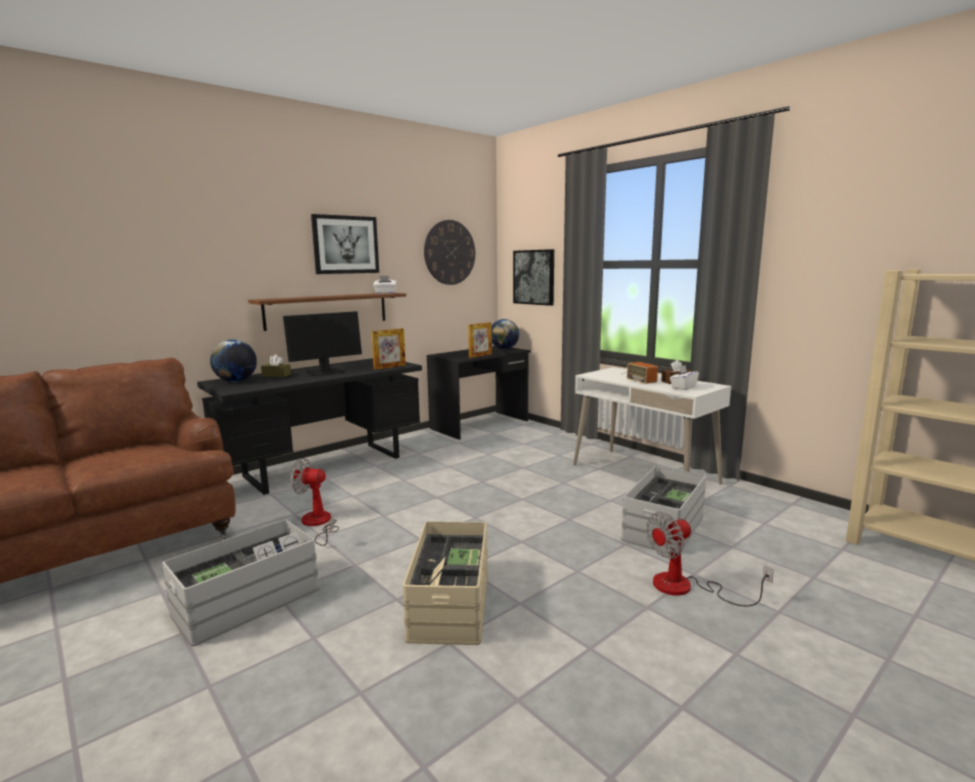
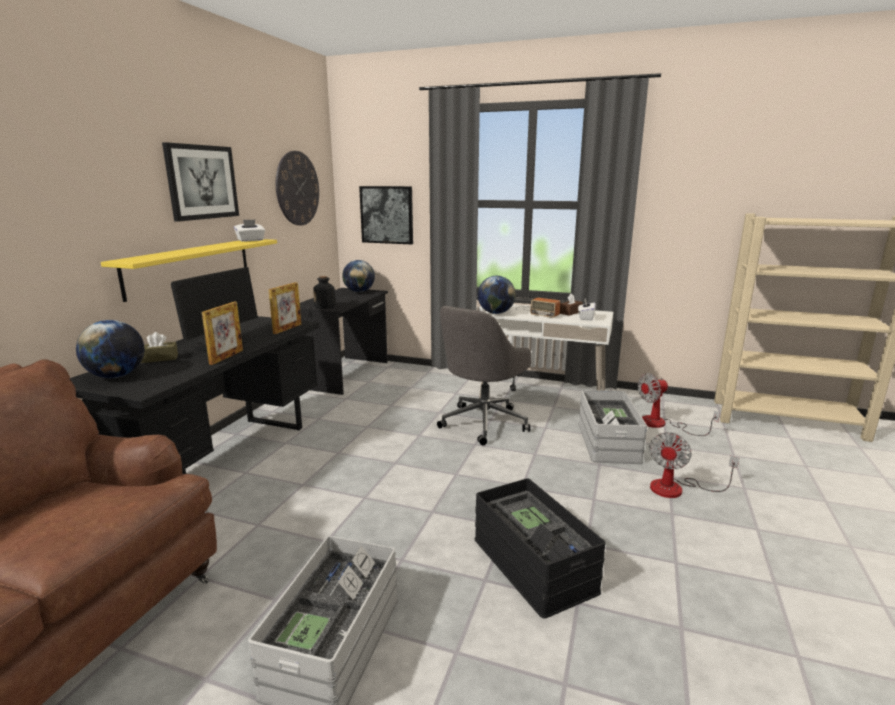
camera: 30 degrees left, 5 degrees up
brown shelf [248,293,406,331] -> yellow shelf [101,239,277,302]
fan [290,458,339,546] -> fan moved to [638,373,720,436]
beige storage box [403,521,488,645] -> black storage box [475,478,606,619]
picture frame [468,322,492,358] -> picture frame moved to [202,302,243,365]
none -> bottle [313,276,336,309]
none -> grey office chair [437,306,531,445]
none -> globe [478,276,516,314]

